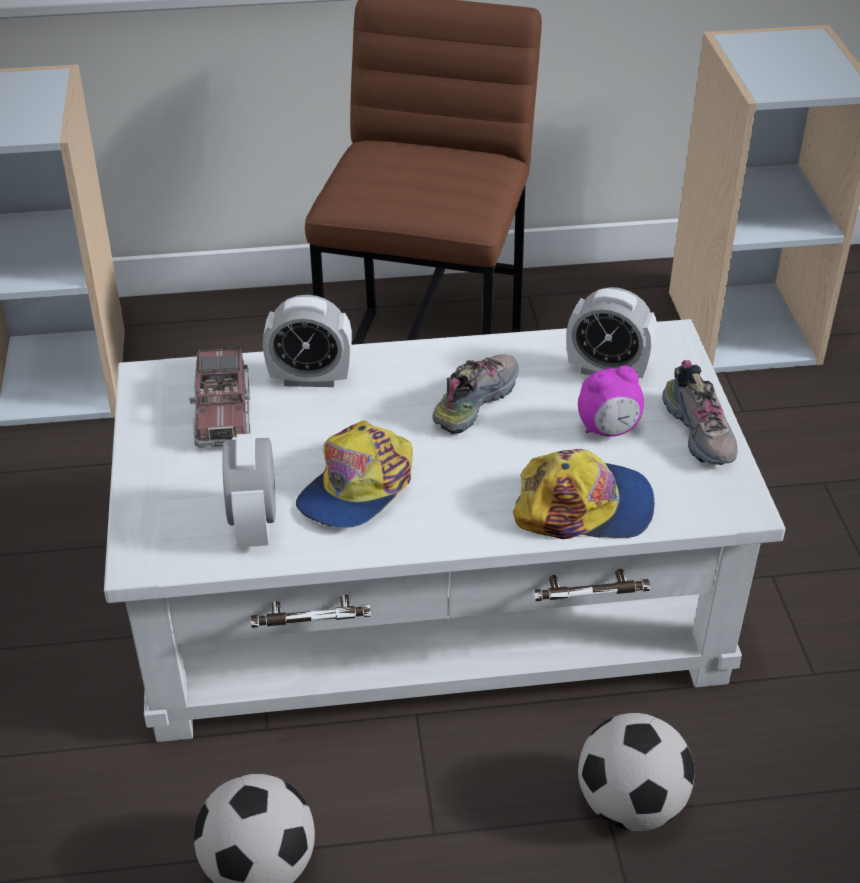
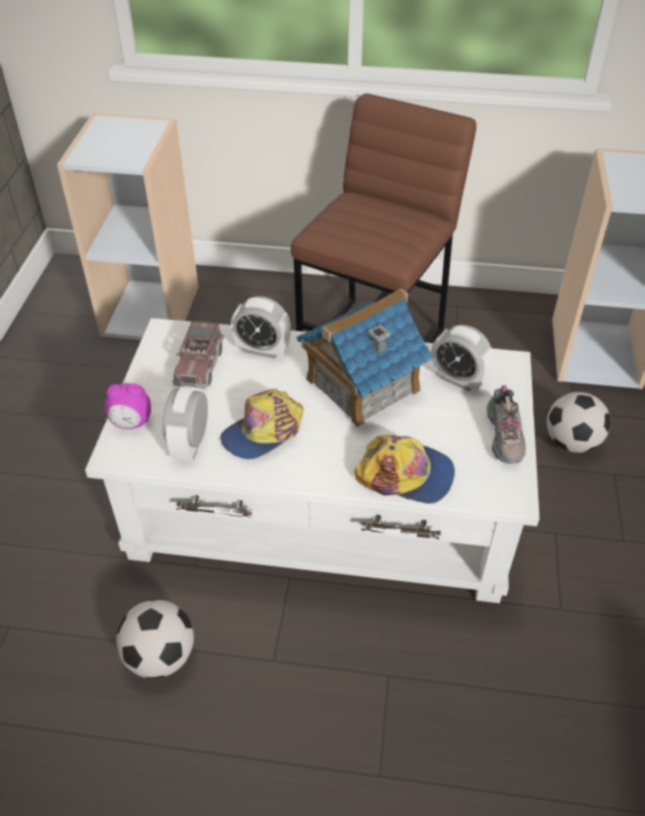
camera: 15 degrees right, 5 degrees up
shoe [432,354,519,434] -> toy house [297,288,433,427]
alarm clock [578,366,644,437] -> alarm clock moved to [105,383,151,429]
football [578,713,695,831] -> football moved to [547,392,611,453]

